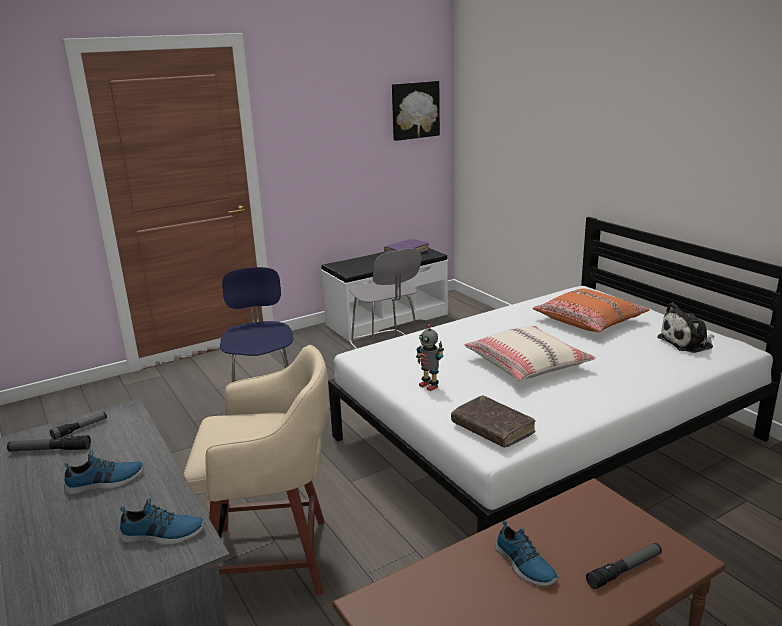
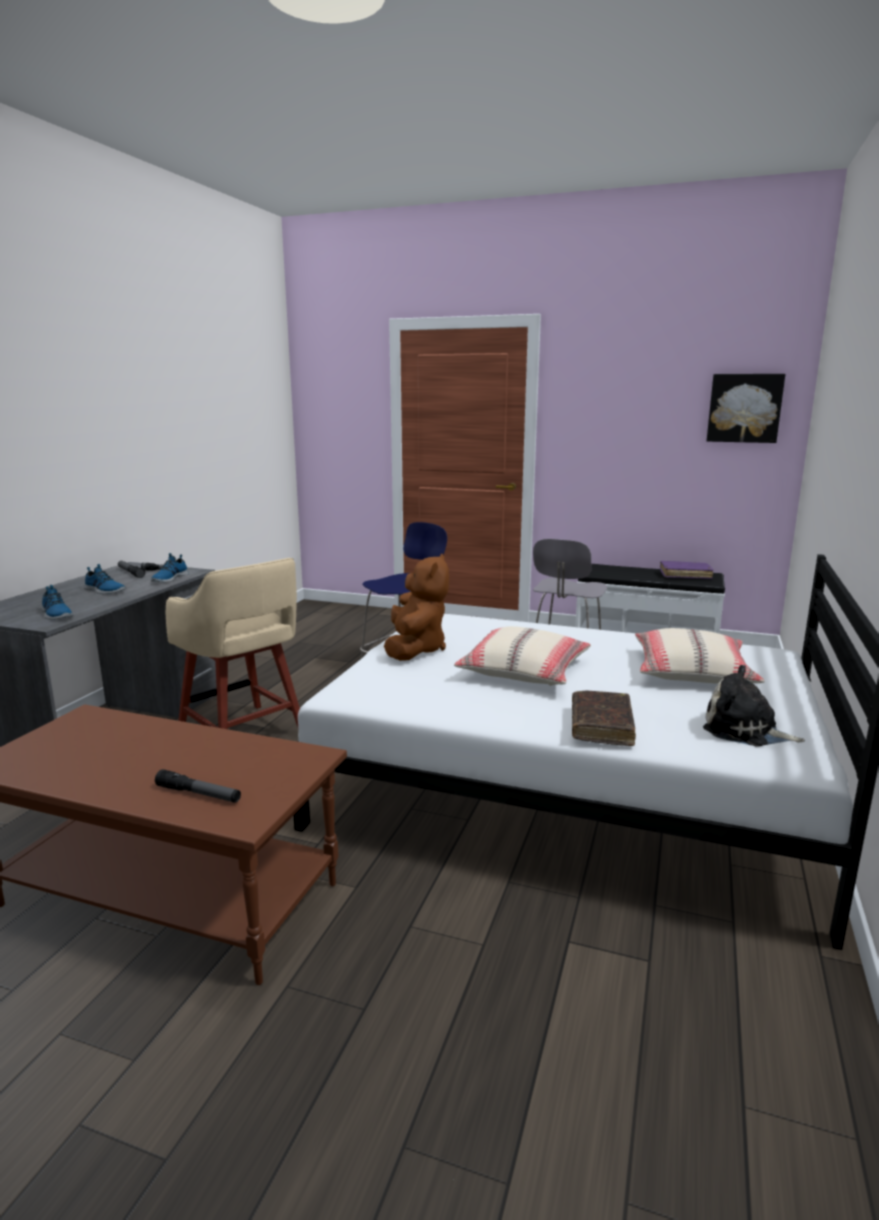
camera: 50 degrees right, 5 degrees down
toy robot [416,324,444,391] -> brown plush toy [384,554,449,661]
brown book [451,395,535,448] -> brown book moved to [572,690,636,746]
shoe [495,520,558,586] -> shoe moved to [151,553,189,582]
orange pillow [533,289,649,332] -> beige pillow [635,628,765,684]

